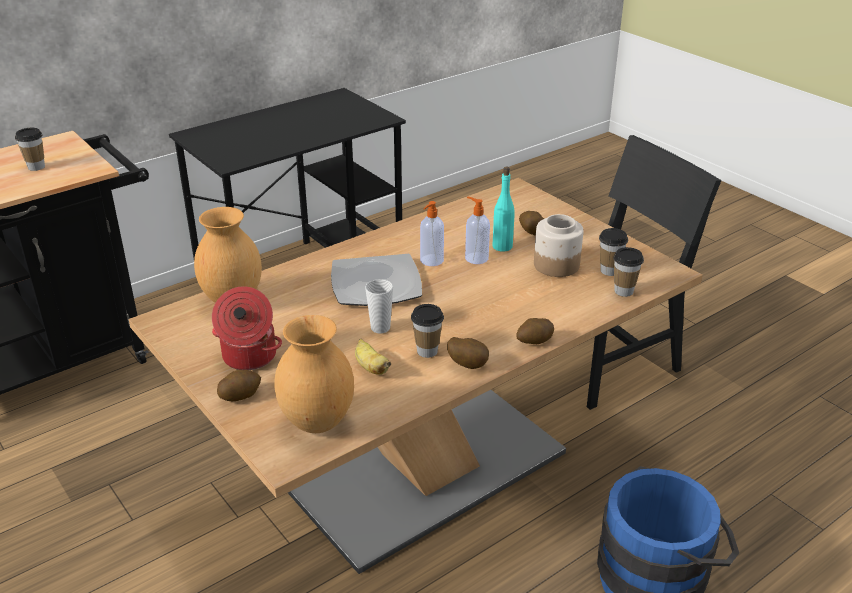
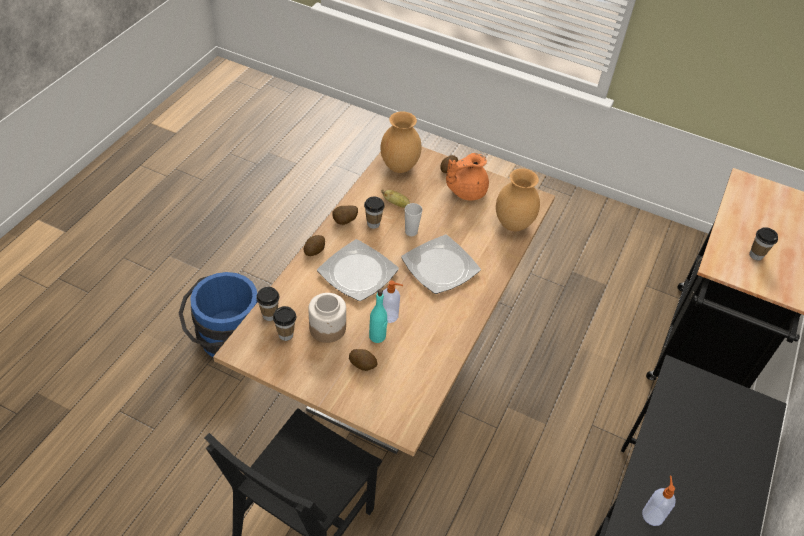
camera: 150 degrees right, 15 degrees up
cooking pot [212,286,282,370] -> orange teapot [446,153,489,201]
soap dispenser [420,201,444,266] -> soap dispenser moved to [642,476,676,526]
none -> plate [317,239,399,301]

